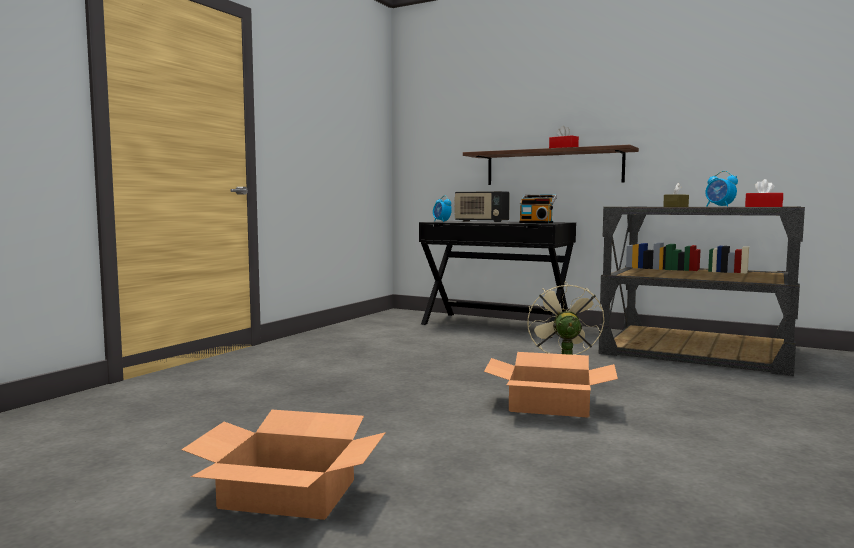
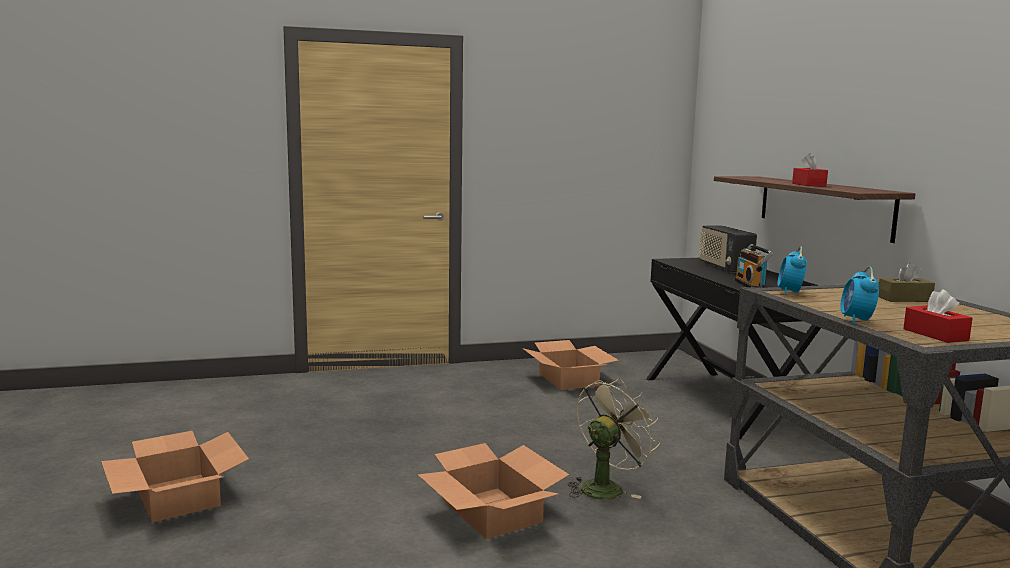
camera: 45 degrees right, 5 degrees up
alarm clock [433,195,452,222] -> alarm clock moved to [777,246,807,295]
none -> cardboard box [522,340,619,390]

